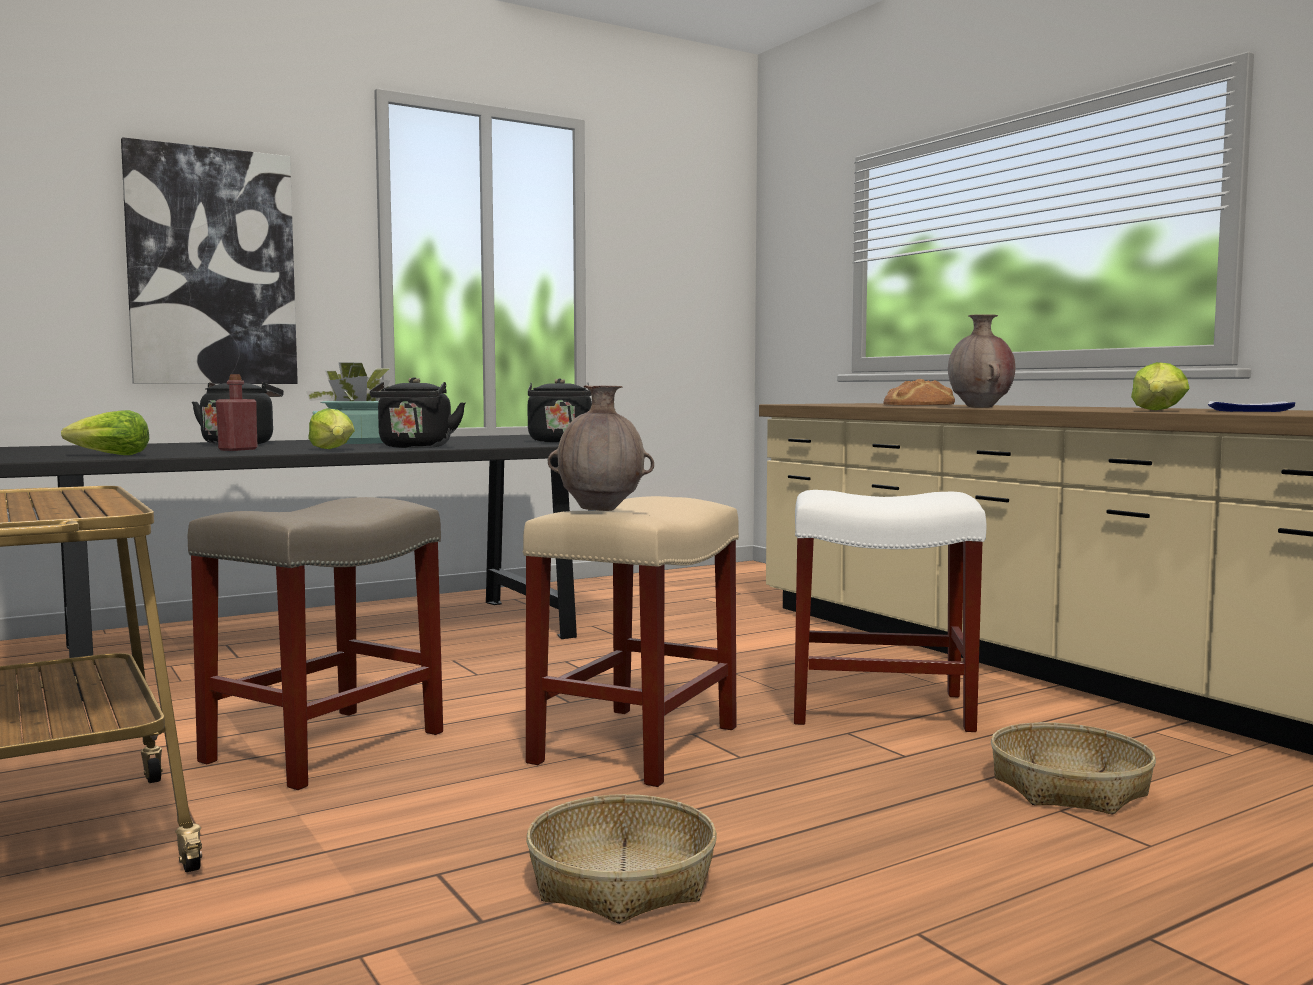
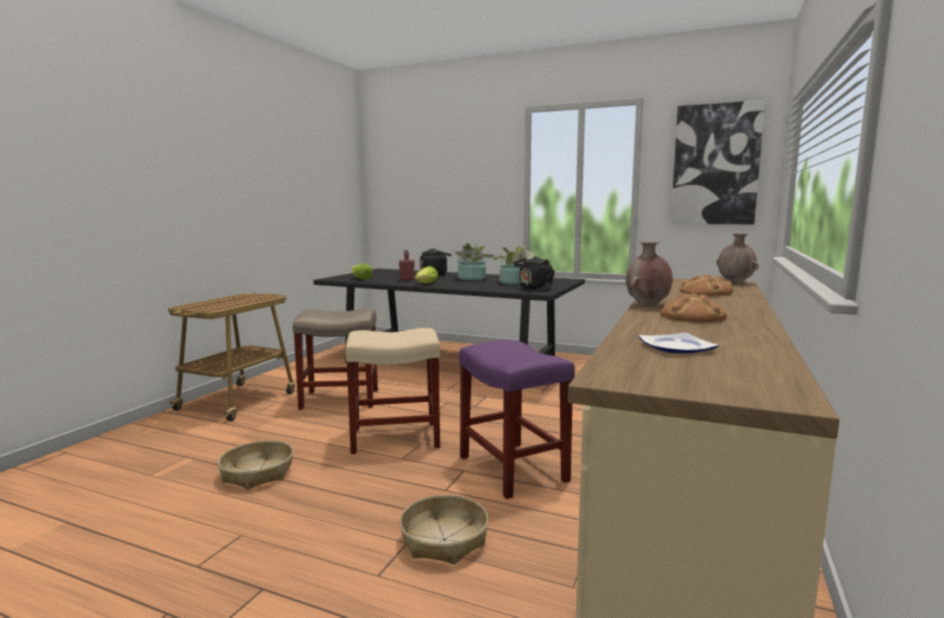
camera: 55 degrees right, 5 degrees up
picture [121,137,298,384] -> picture moved to [671,100,765,224]
black kettle [370,377,466,448] -> none
brown vase [548,385,654,511] -> brown vase moved to [716,233,759,284]
white stool [794,490,986,732] -> purple stool [459,340,575,499]
lettuce [1131,362,1190,410] -> none
none -> potted plant [489,245,534,285]
none -> bread [660,294,727,322]

